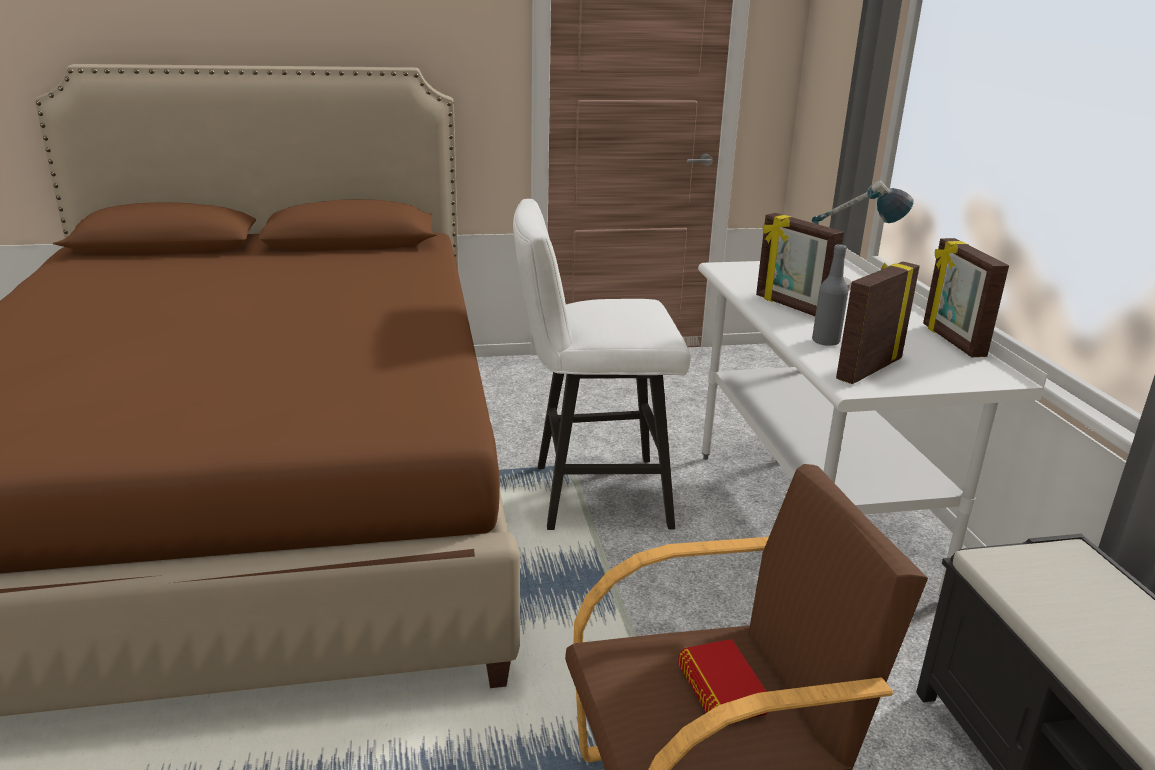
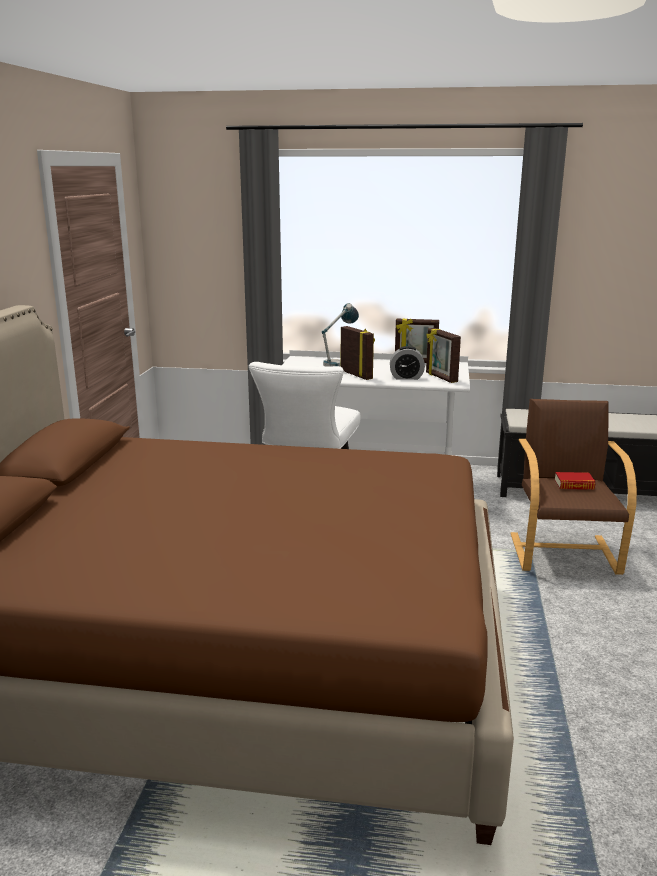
camera: 70 degrees left, 5 degrees down
picture frame [756,213,844,316] -> picture frame turned 105 degrees counterclockwise [340,326,375,380]
grey bottle [812,244,848,346] -> alarm clock [390,346,425,380]

